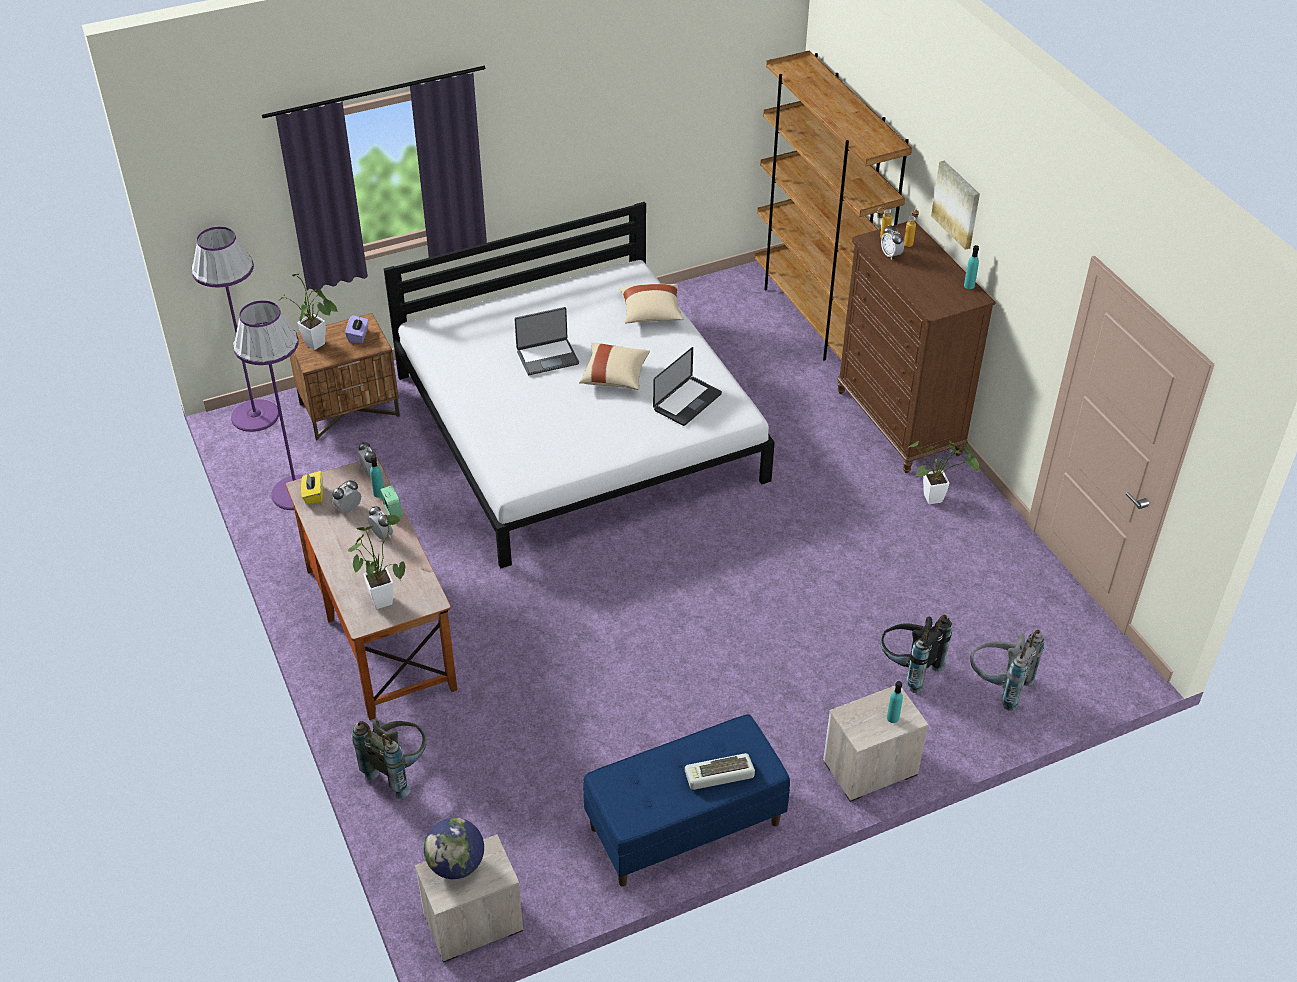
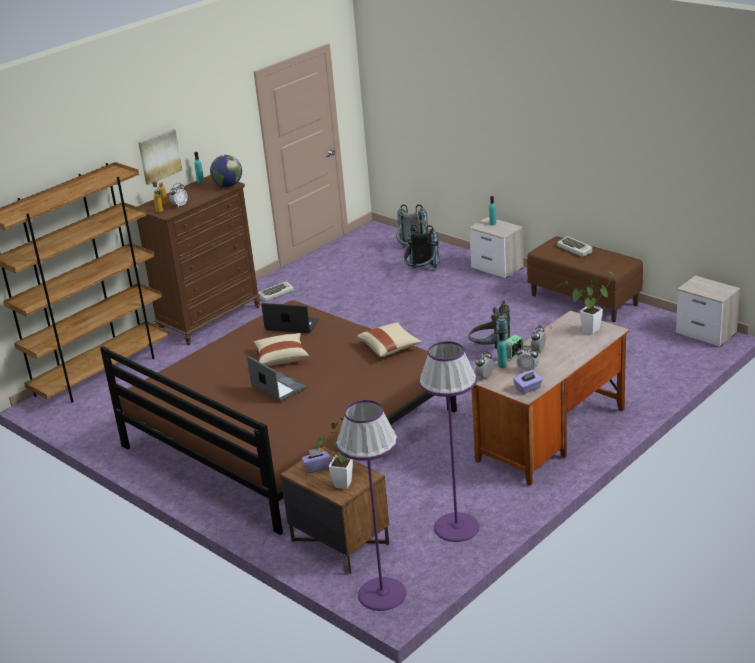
camera: 110 degrees left, 15 degrees down
yellow tissue box [301,471,323,504] -> purple tissue box [513,370,543,394]
grey backpack [352,720,427,799] -> grey backpack moved to [468,300,510,353]
white bed [384,202,775,568] -> brown bed [100,300,457,535]
globe [424,818,484,879] -> globe moved to [210,155,242,187]
blue bench [583,714,790,887] -> brown bench [527,236,643,322]
beige pillow [619,284,683,324] -> beige pillow moved to [357,322,422,357]
potted plant [907,440,979,504] -> keyboard [258,282,294,302]

